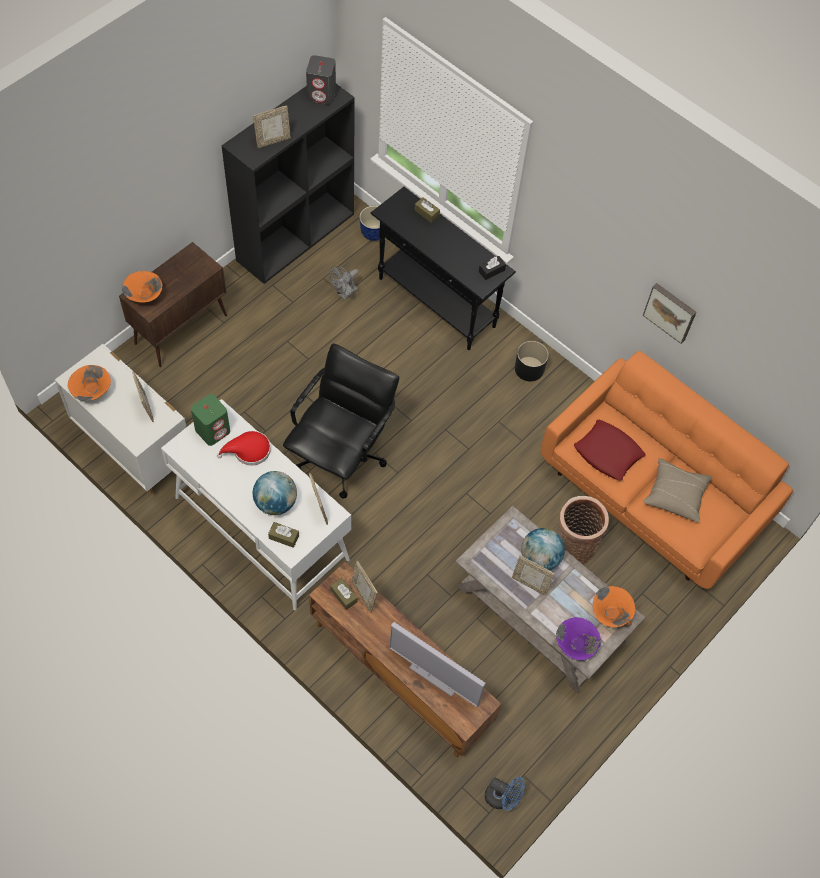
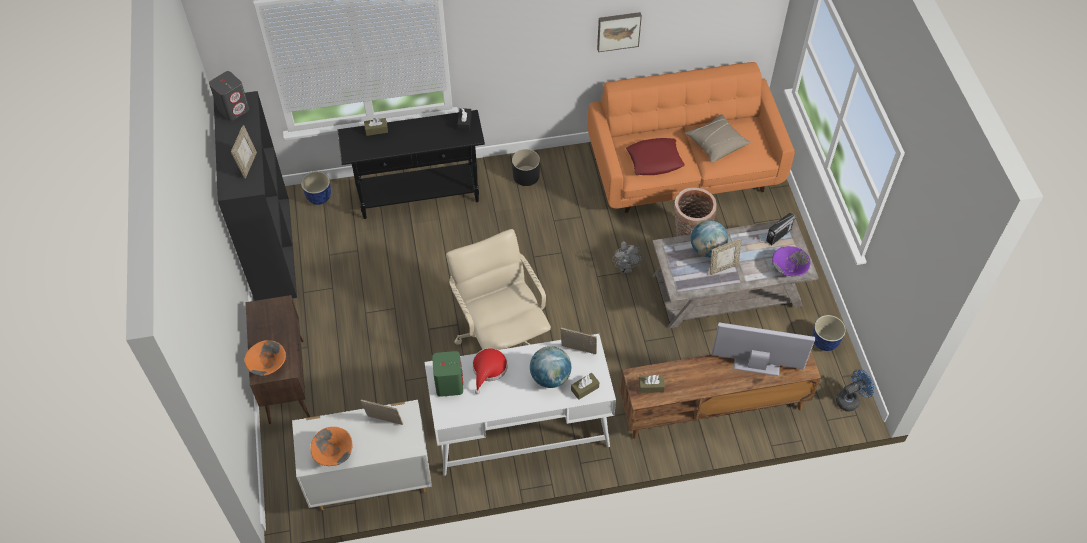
camera: 50 degrees left, 5 degrees down
black office chair [283,343,399,499] -> beige office chair [446,229,551,350]
grey fan [330,265,359,300] -> grey fan moved to [612,241,644,274]
picture frame [351,561,378,612] -> none
television [390,622,485,707] -> television turned 150 degrees counterclockwise [711,322,815,376]
orange bowl [593,586,635,627] -> radio [766,213,796,245]
none -> planter [812,315,846,351]

